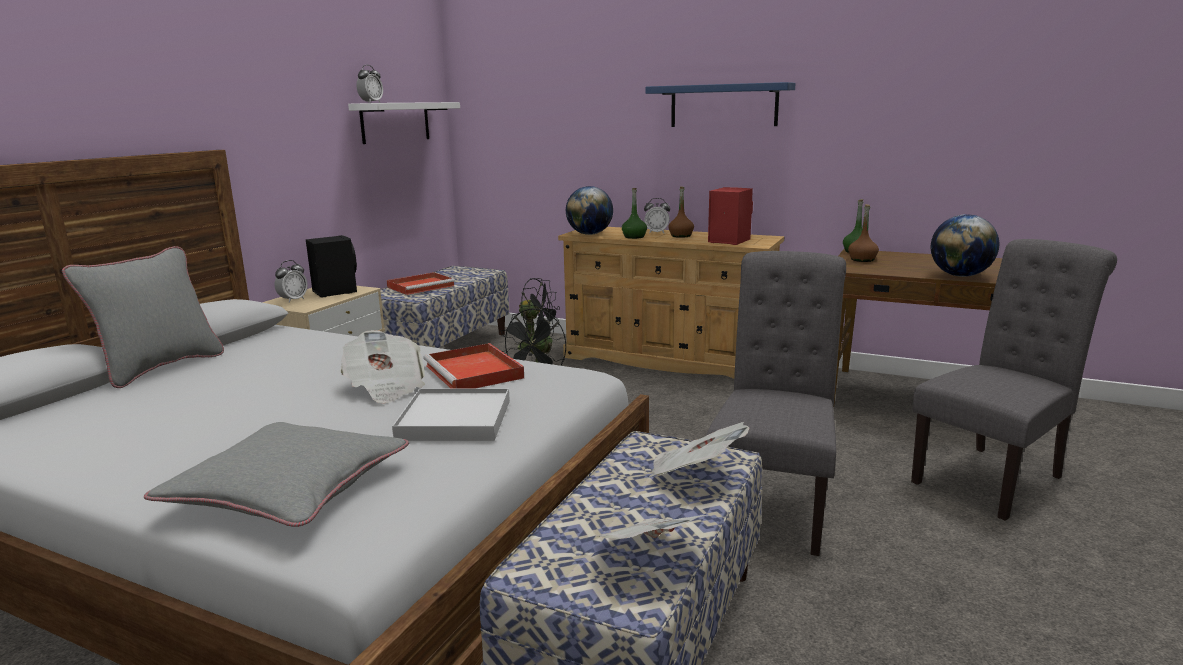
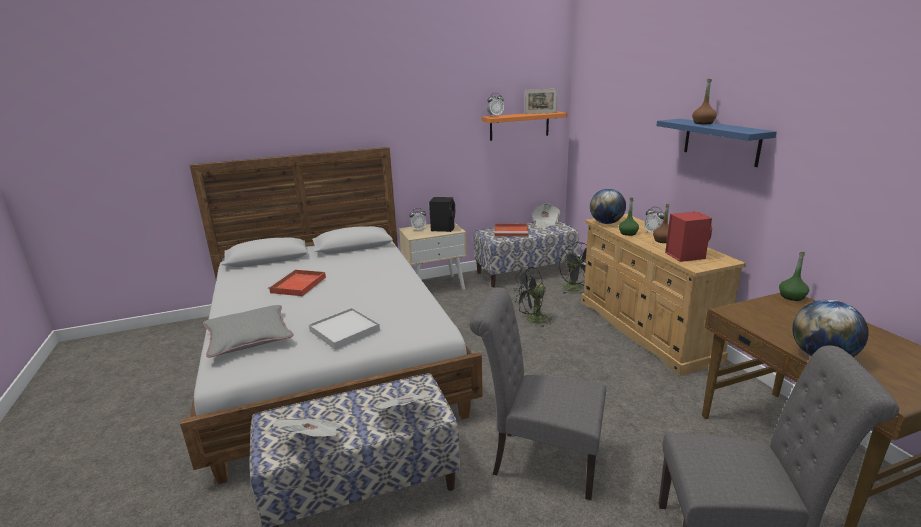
camera: 45 degrees right, 5 degrees up
grey pillow [62,246,224,388] -> none
newspaper [340,330,425,404] -> newspaper moved to [532,203,561,228]
white shelf [348,102,460,144] -> orange shelf [482,111,567,141]
red tray [423,343,524,389] -> red tray moved to [268,269,326,296]
grey chair [706,251,846,556] -> grey chair turned 135 degrees counterclockwise [470,287,606,500]
brown bottle [848,204,879,262] -> brown bottle moved to [692,78,717,124]
none -> picture frame [525,89,557,114]

